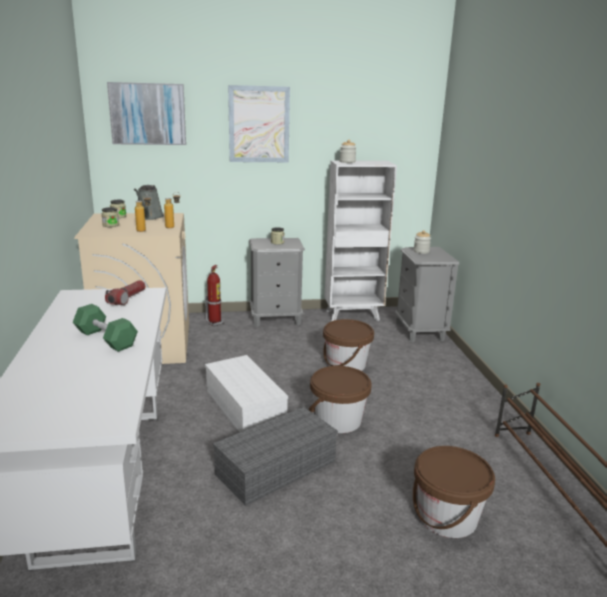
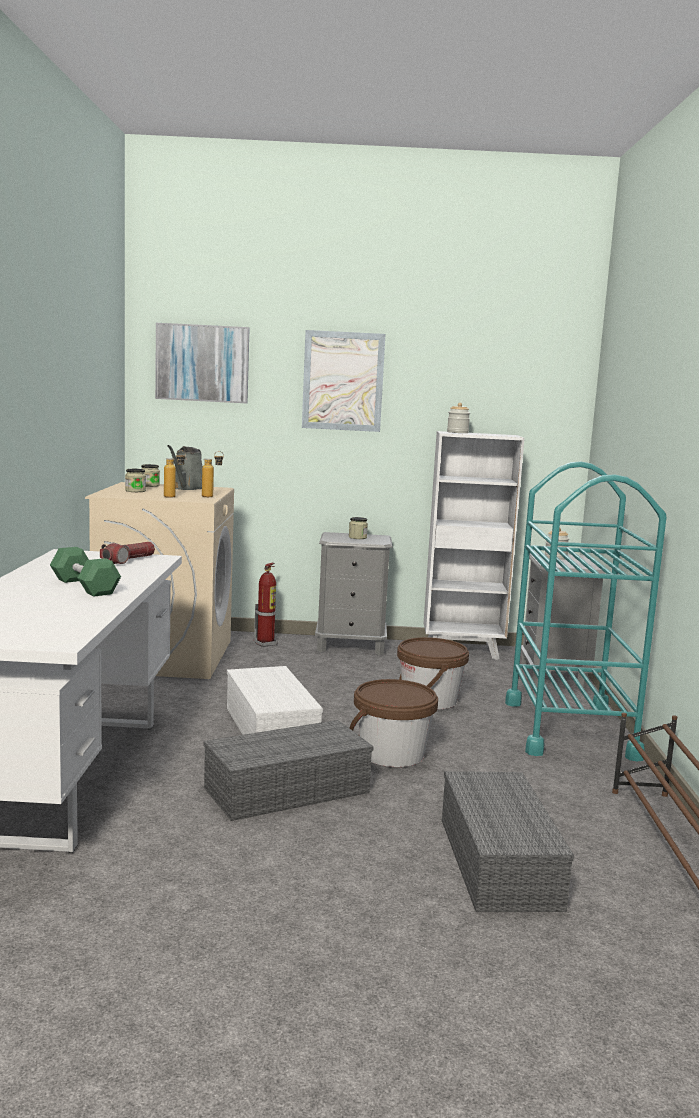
camera: 10 degrees right, 10 degrees down
brown bucket [413,446,495,538] -> grey storage box [442,771,574,912]
none -> turquoise cart [505,461,666,761]

